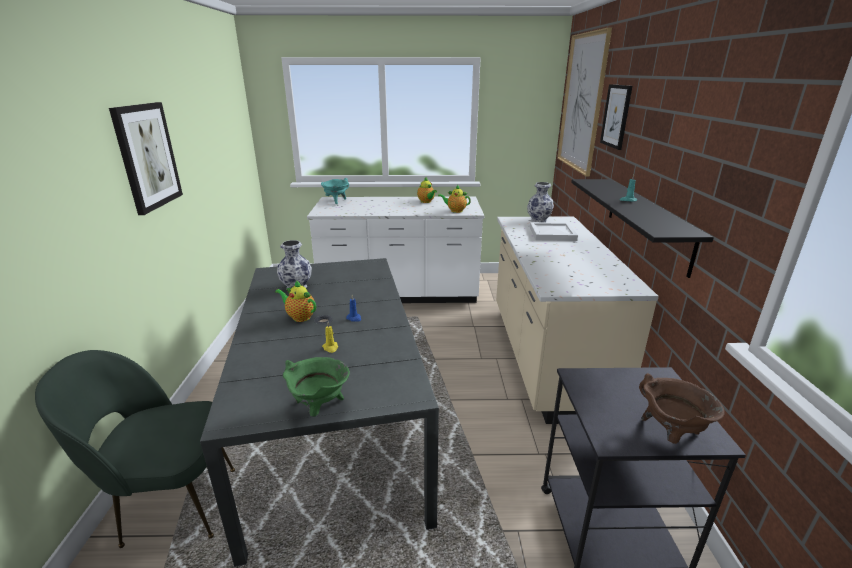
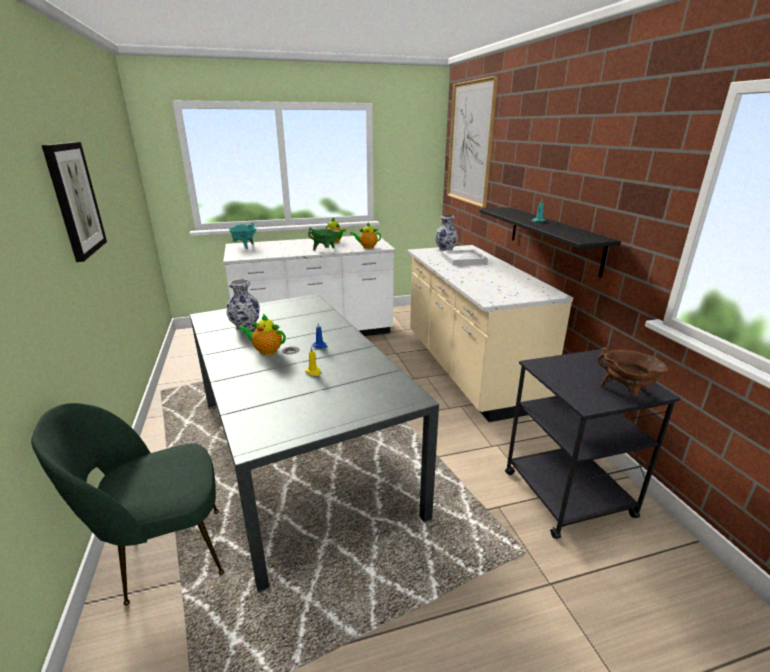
camera: 15 degrees left, 0 degrees up
green cooking pot [283,357,350,416] -> green cooking pot moved to [308,228,340,250]
picture [600,84,632,150] -> none

